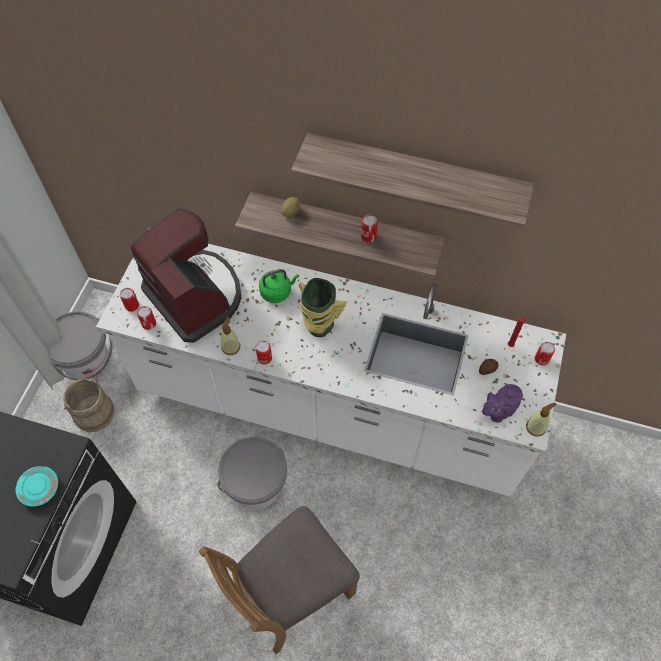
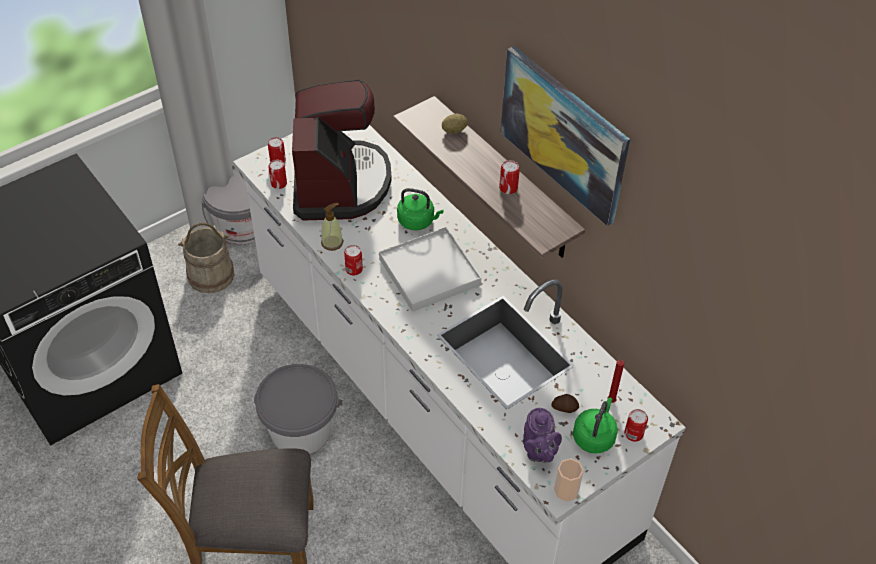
camera: 35 degrees right, 10 degrees down
turquoise plate [15,466,58,507] -> none
shelf [291,133,534,228] -> picture [501,46,630,226]
vase [299,278,347,337] -> white tray [379,227,481,312]
purple teapot [482,384,523,423] -> purple teapot turned 105 degrees counterclockwise [523,408,562,463]
soap dispenser [526,403,557,437] -> cup [554,458,584,502]
none -> green kettle [573,398,618,454]

